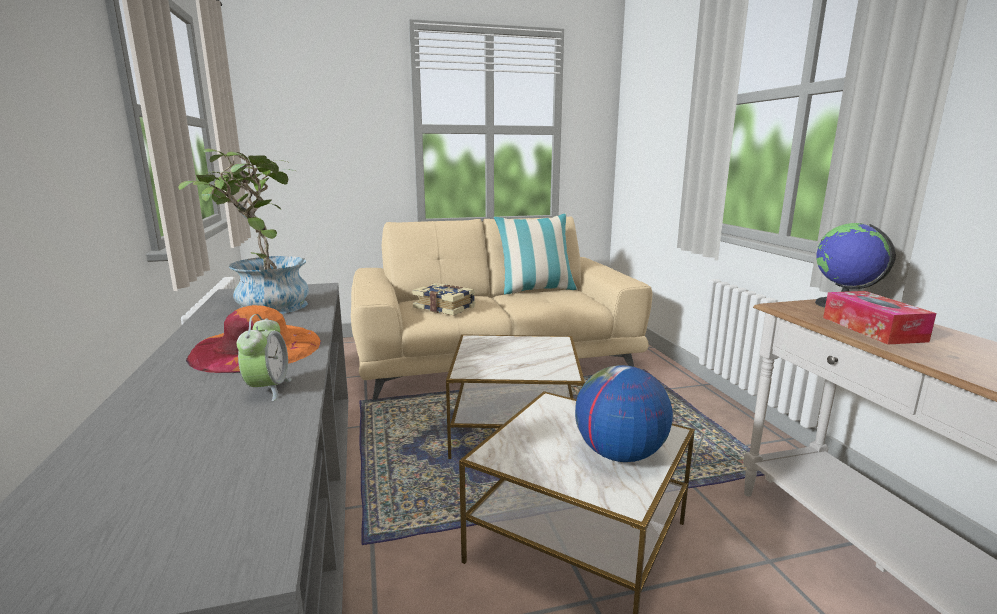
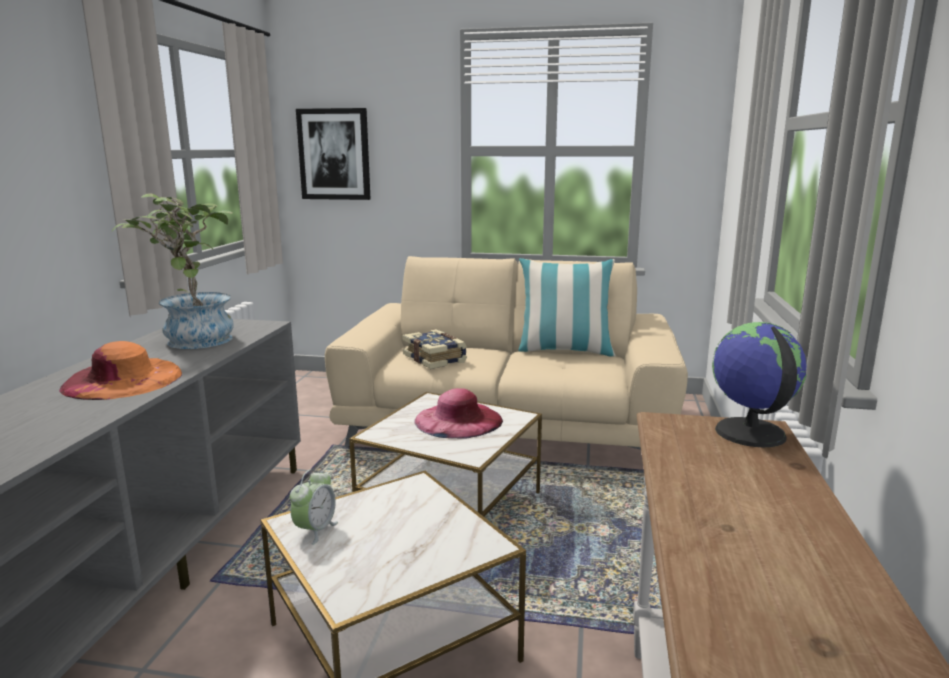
camera: 25 degrees right, 0 degrees up
alarm clock [237,314,292,401] -> alarm clock moved to [290,469,338,545]
globe [575,365,673,462] -> none
tissue box [823,291,936,344] -> none
none -> picture [296,108,371,200]
none -> pink hat [414,388,503,438]

